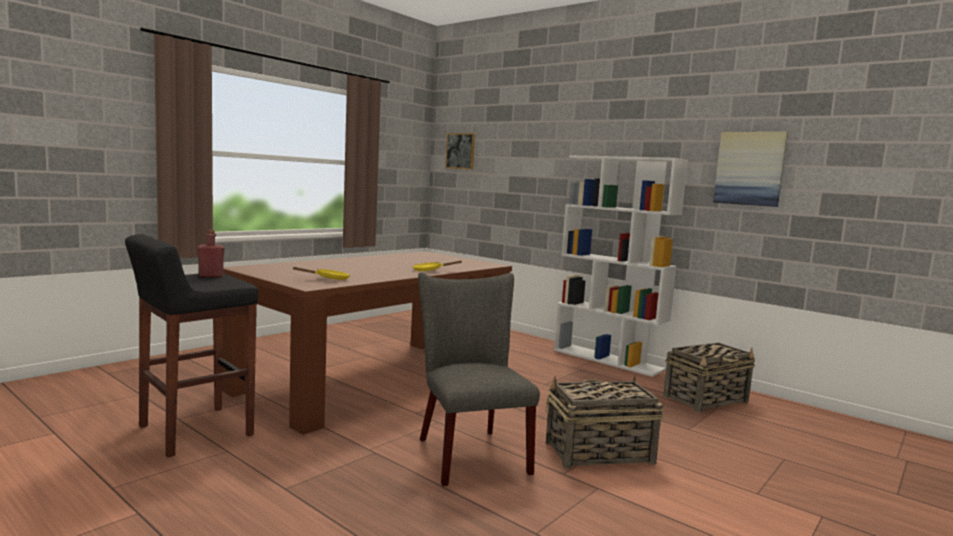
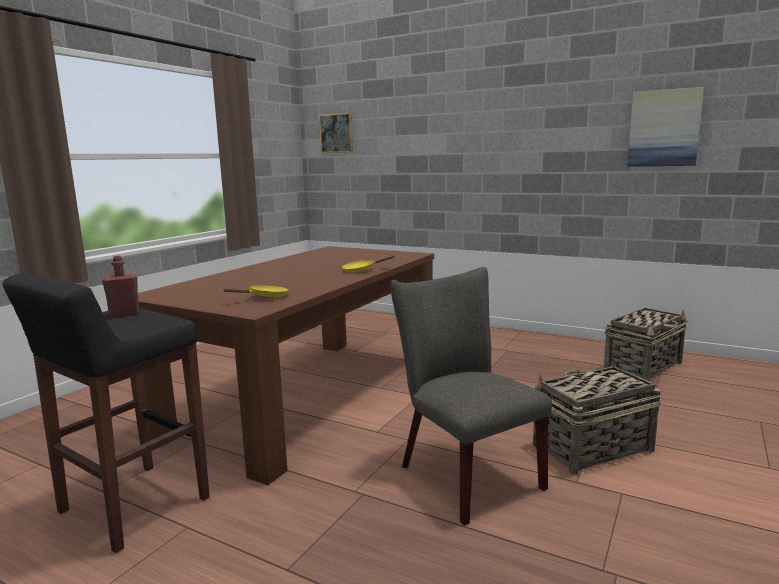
camera: 10 degrees left, 5 degrees up
white bookcase [554,155,688,377] -> none

